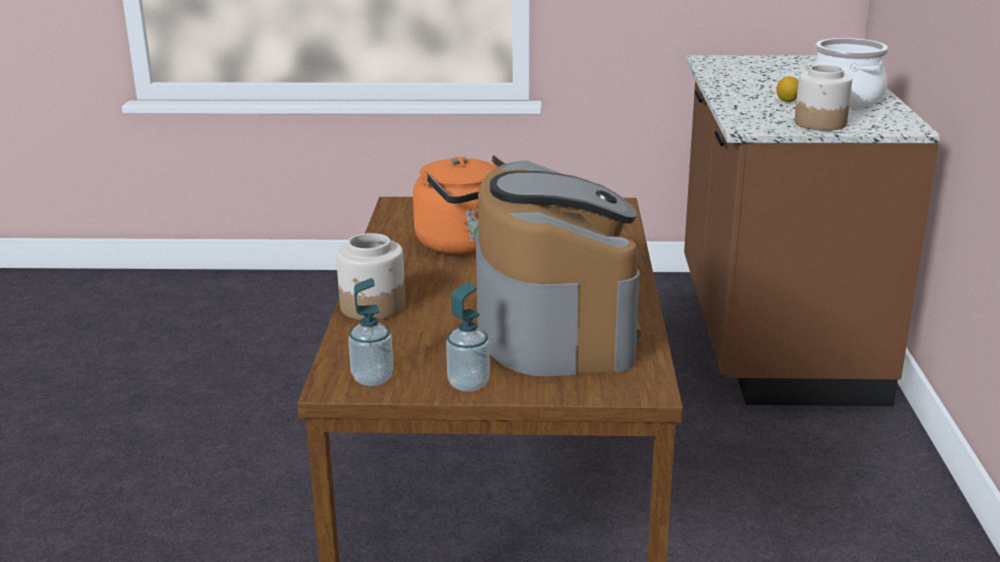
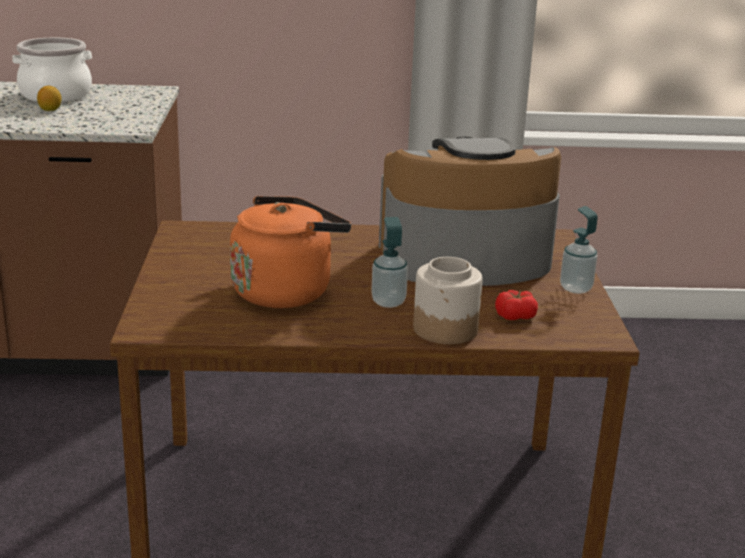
camera: 95 degrees left, 0 degrees up
soap dispenser [348,278,393,386] -> soap dispenser moved to [371,217,408,308]
jar [795,65,852,131] -> none
none -> tomato [495,290,538,320]

